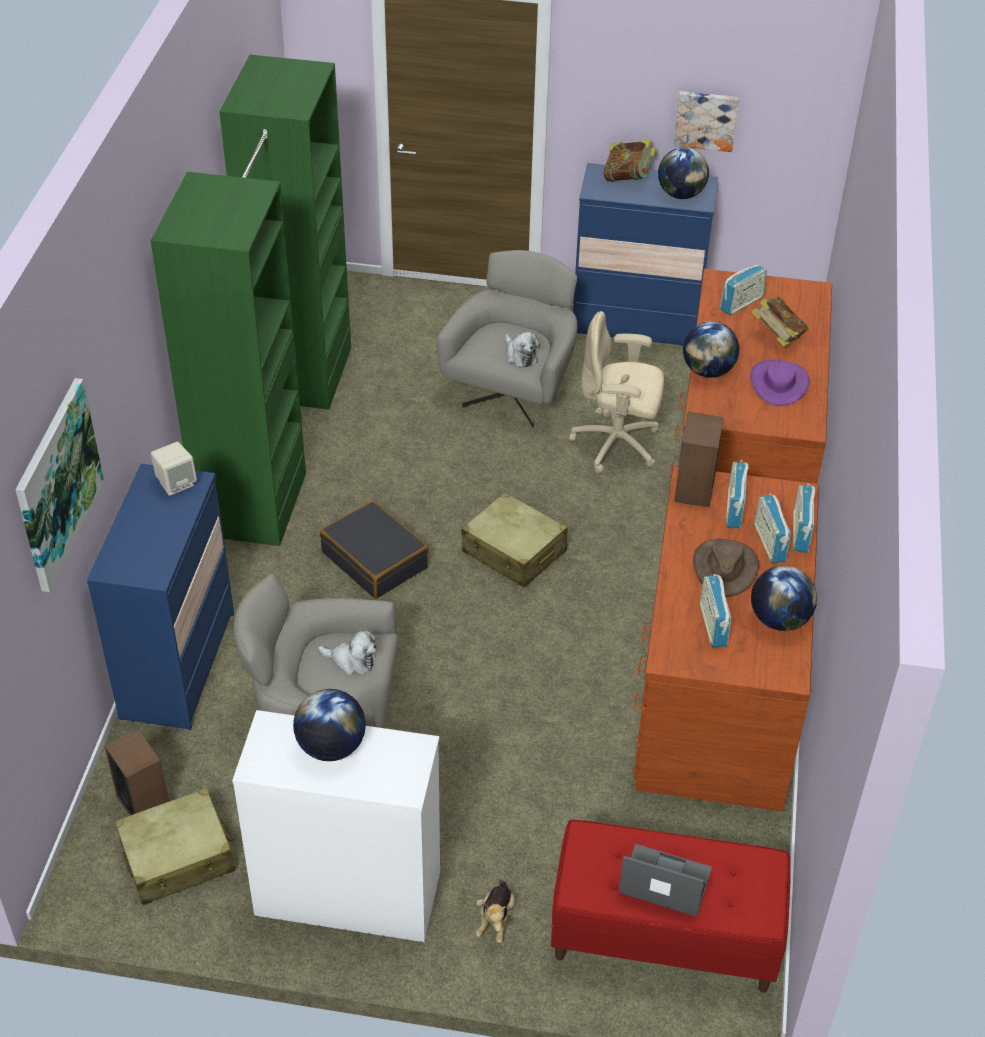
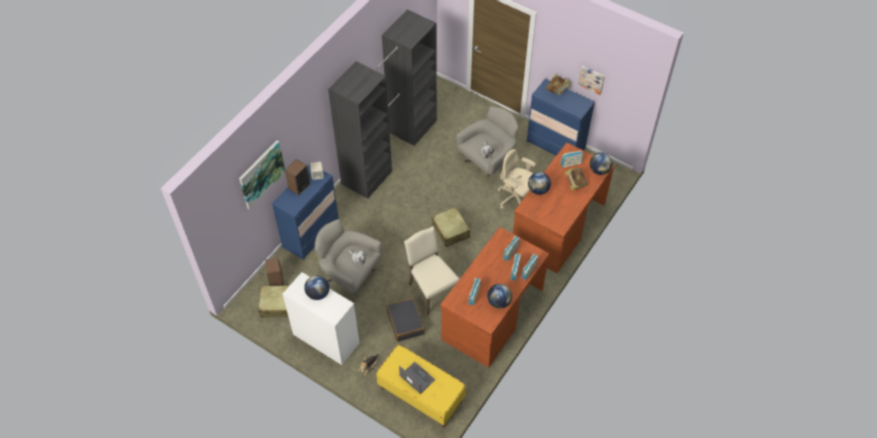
camera: 25 degrees right, 10 degrees up
green wardrobe [151,55,351,546] -> black wardrobe [328,9,437,199]
black suitcase [320,500,429,599] -> black suitcase moved to [386,298,425,342]
red bench [551,820,791,993] -> yellow bench [376,345,466,427]
globe [658,147,709,199] -> globe moved to [590,152,612,175]
speaker [674,412,724,507] -> speaker moved to [285,159,310,195]
brown hat [693,539,759,597] -> none
purple hat [750,360,810,406] -> none
none -> beige chair [404,226,459,315]

